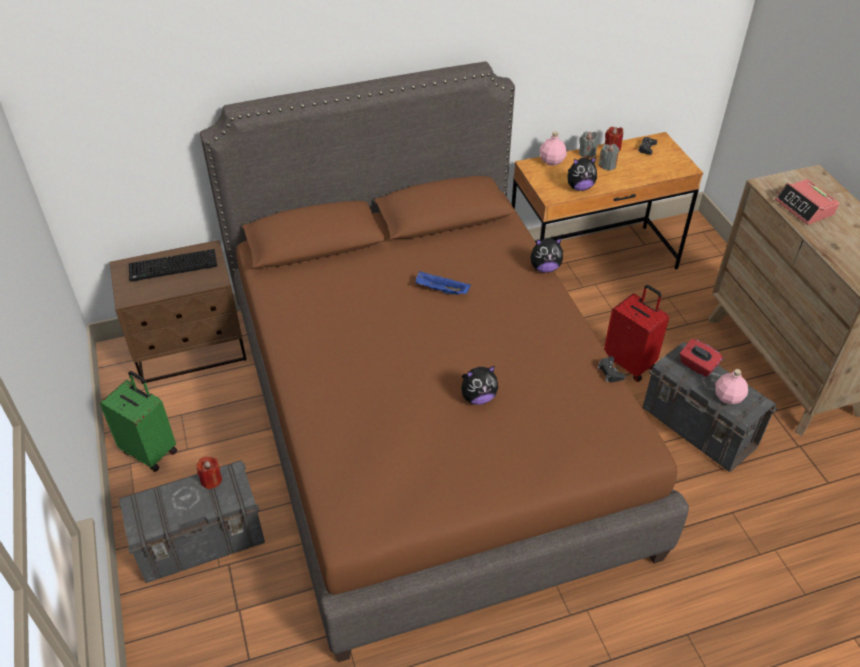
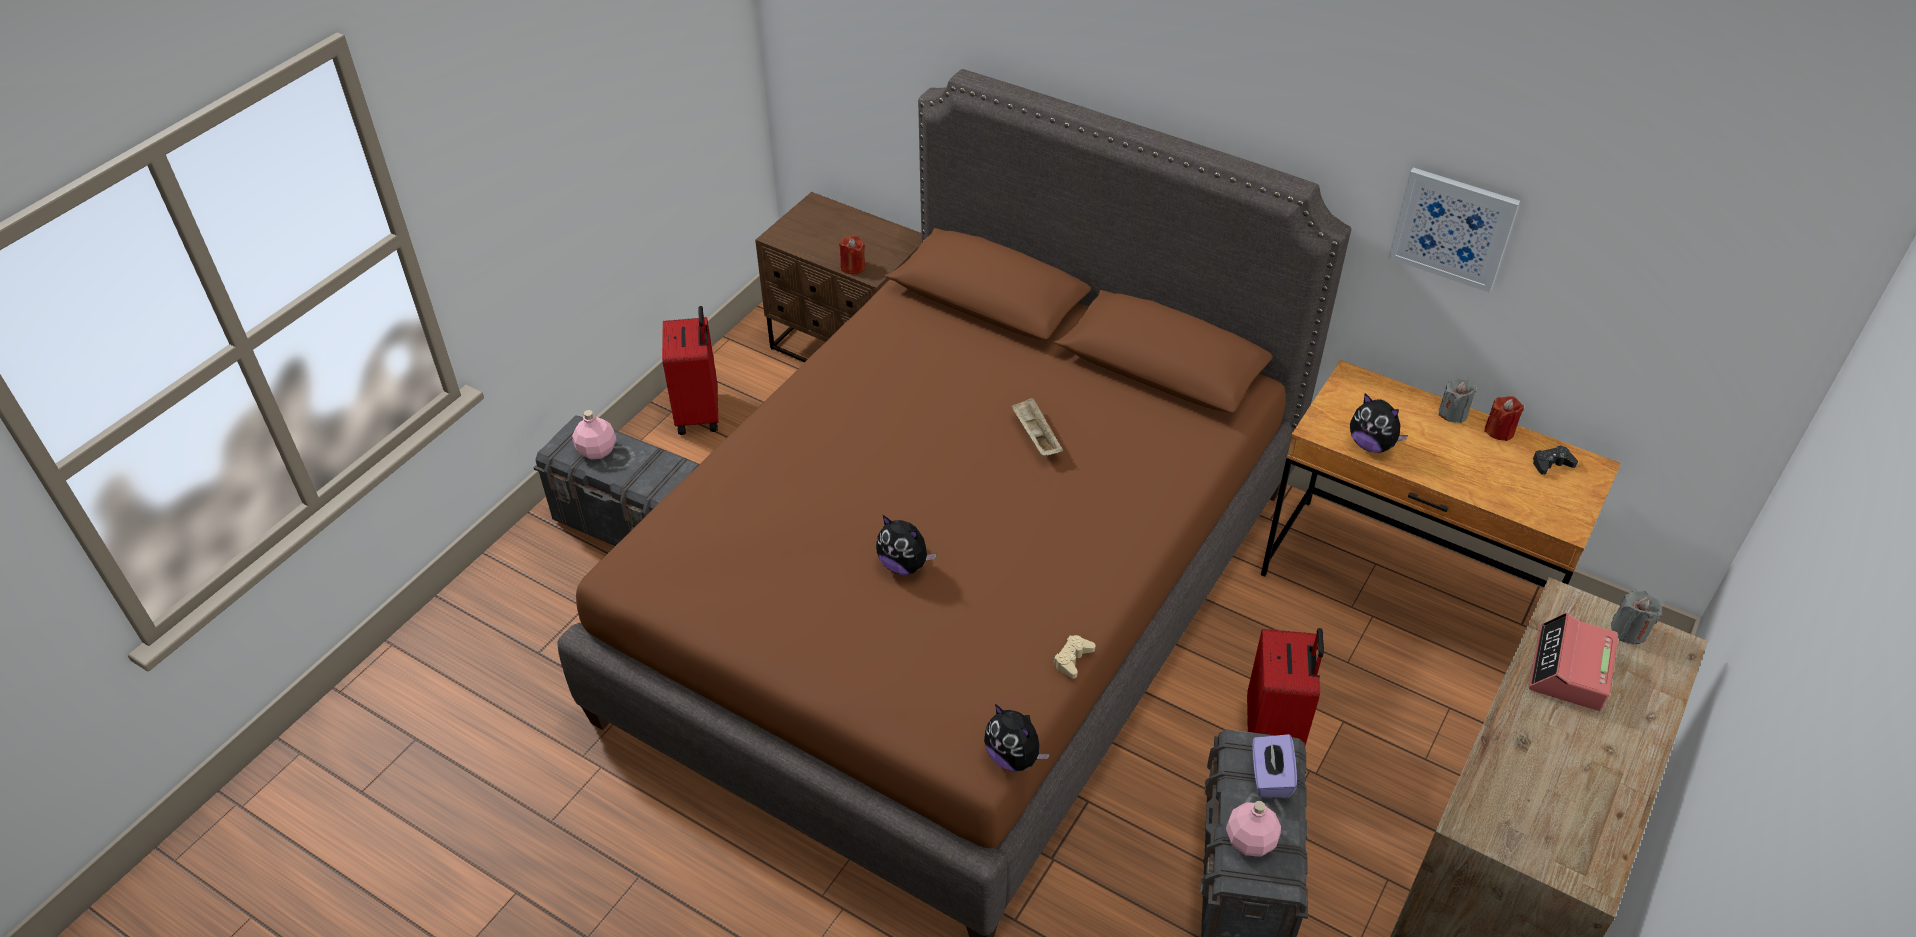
camera: 50 degrees right, 0 degrees up
green suitcase [100,371,177,472] -> red suitcase [662,306,718,435]
keyboard [129,249,217,282] -> none
red candle [196,456,222,489] -> red candle moved to [839,235,865,274]
blue tray [415,271,471,295] -> beige tray [1011,397,1063,456]
plush toy [531,238,563,273] -> plush toy moved to [984,704,1050,771]
pink bottle [540,131,567,166] -> pink bottle moved to [572,410,616,460]
black game controller [598,356,626,382] -> beige game controller [1053,635,1095,678]
grey candle [599,144,619,171] -> grey candle moved to [1611,589,1662,644]
red tissue box [680,339,723,377] -> purple tissue box [1252,734,1297,798]
none -> picture [1388,168,1520,293]

